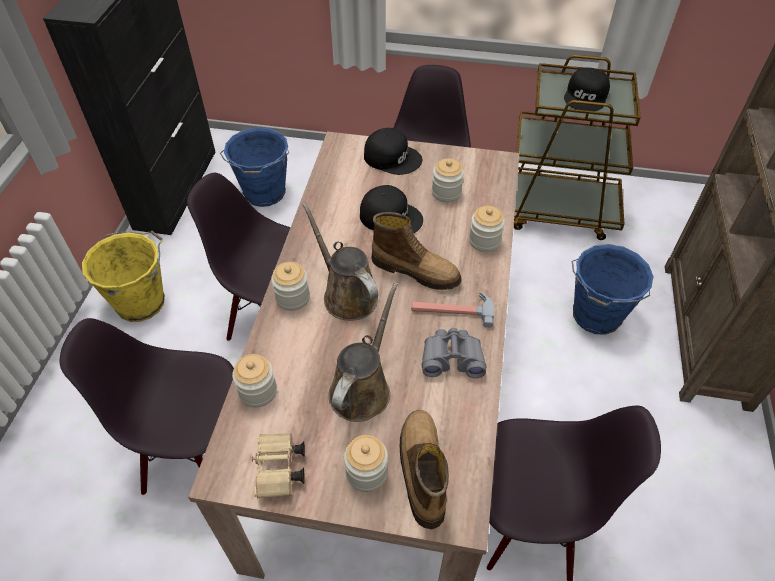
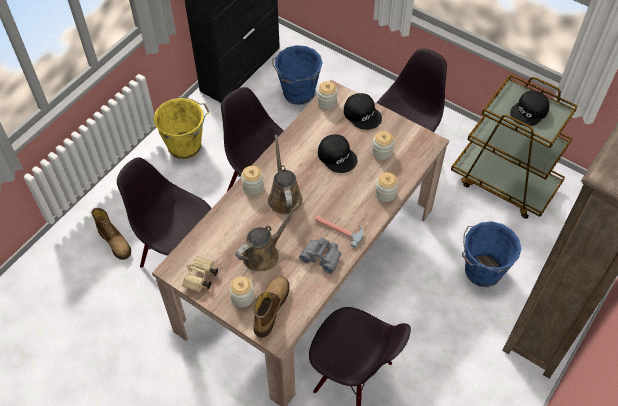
camera: 25 degrees right, 5 degrees up
jar [232,354,277,408] -> jar moved to [317,81,338,110]
boot [372,212,461,290] -> boot moved to [92,208,131,260]

